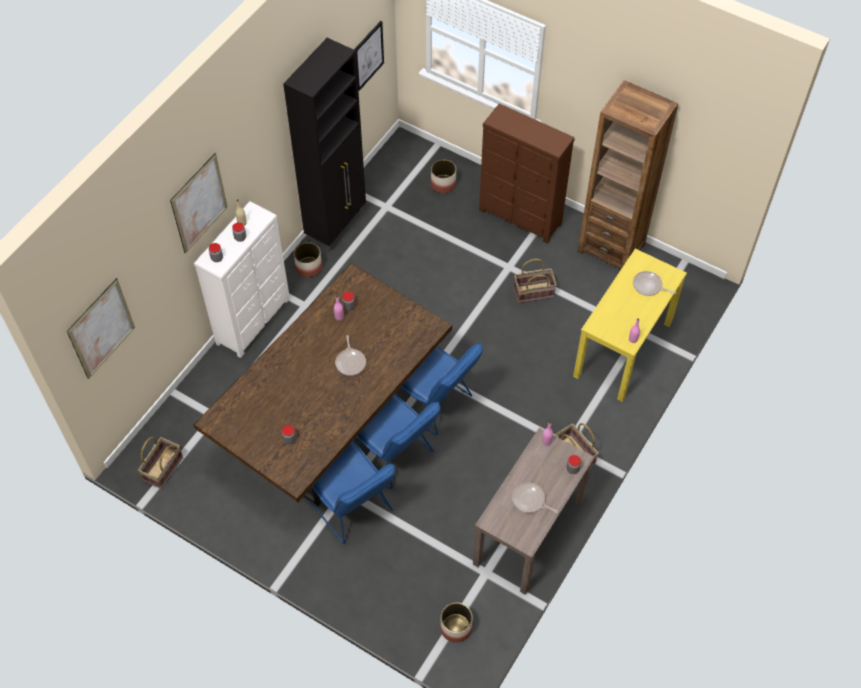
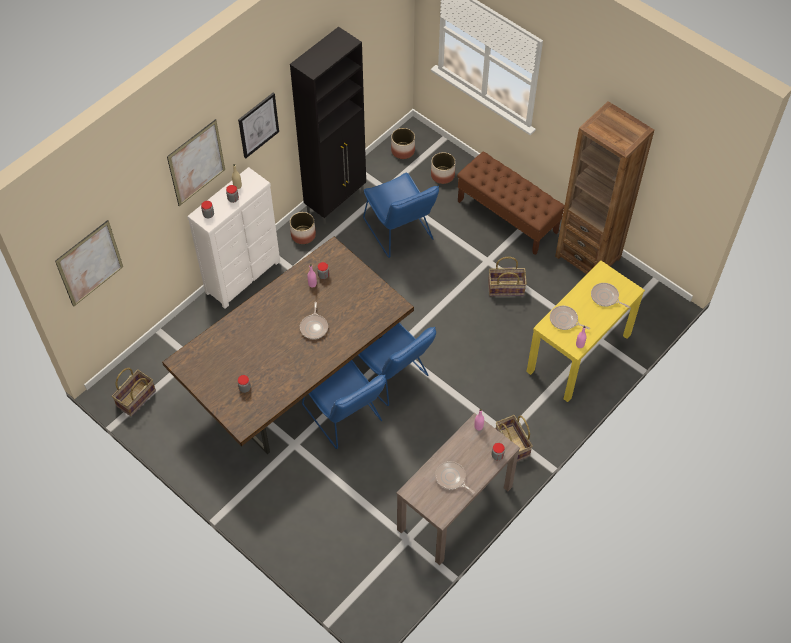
camera: 10 degrees right, 0 degrees up
blue chair [308,440,395,544] -> blue chair moved to [363,173,439,258]
picture [354,21,384,91] -> picture moved to [238,93,279,159]
planter [440,603,473,643] -> planter moved to [391,128,415,159]
brown dresser [479,103,575,244] -> brown bench [457,151,565,255]
none -> frying pan [550,306,590,330]

